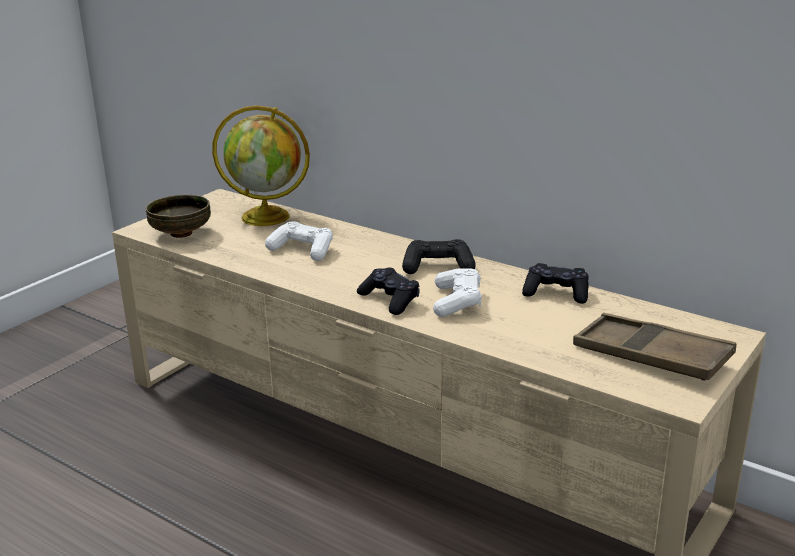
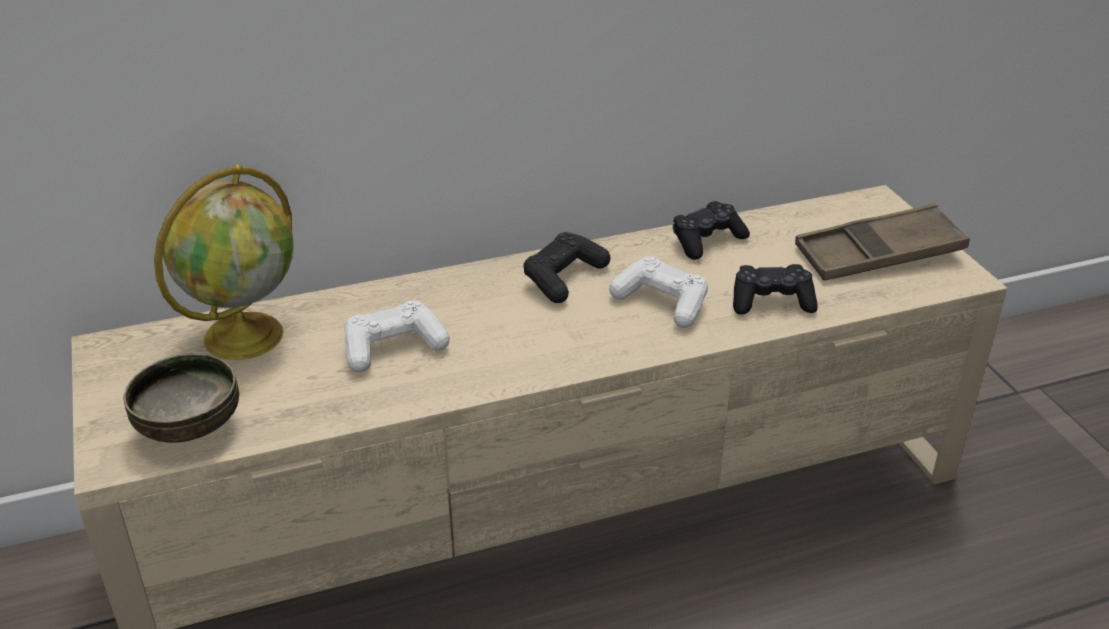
camera: 55 degrees left, 10 degrees up
black game controller [357,267,420,315] -> black game controller moved to [733,264,818,315]

